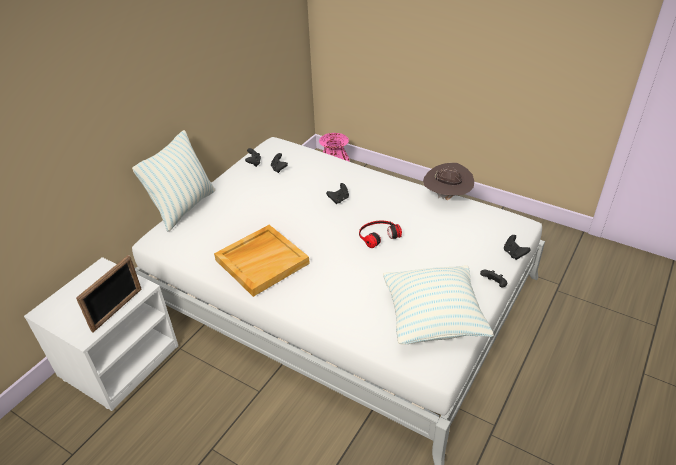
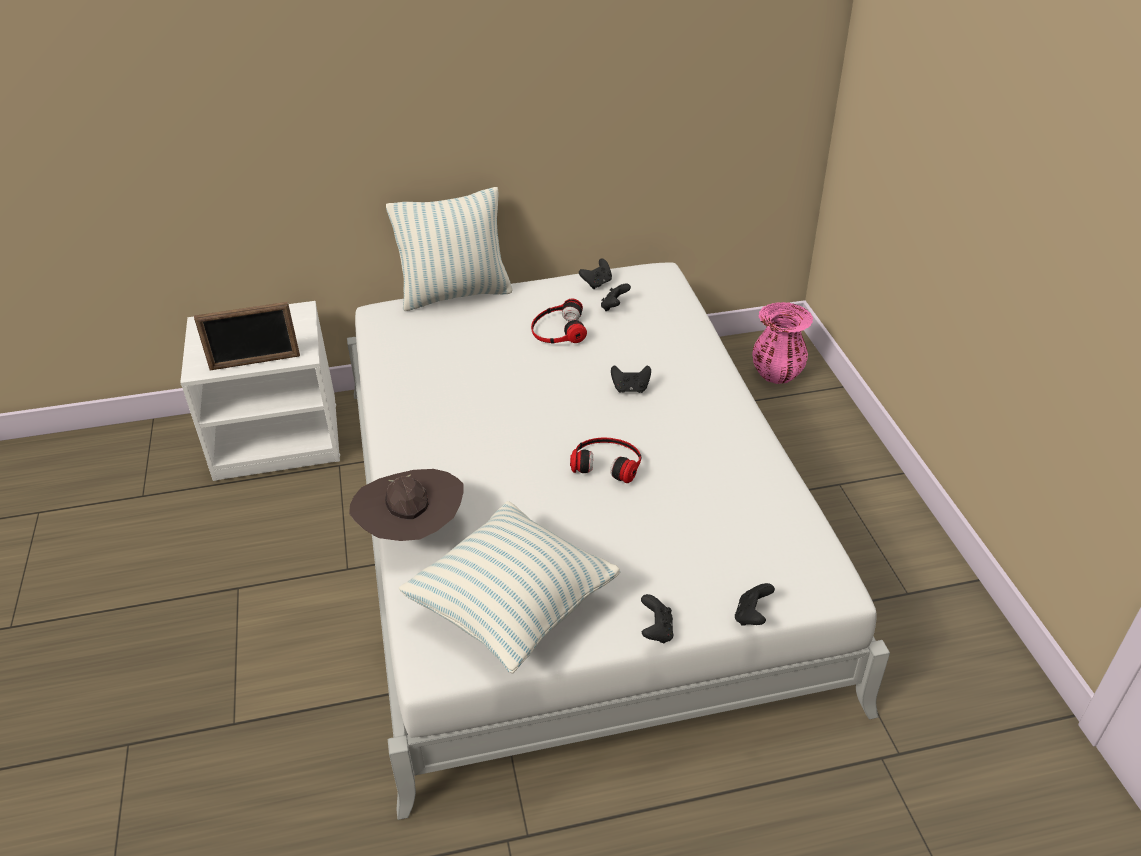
camera: 45 degrees right, 0 degrees up
beige tray [214,225,310,297] -> none
brown hat [423,163,474,200] -> brown hat moved to [349,469,463,541]
none -> headphones [531,299,587,343]

